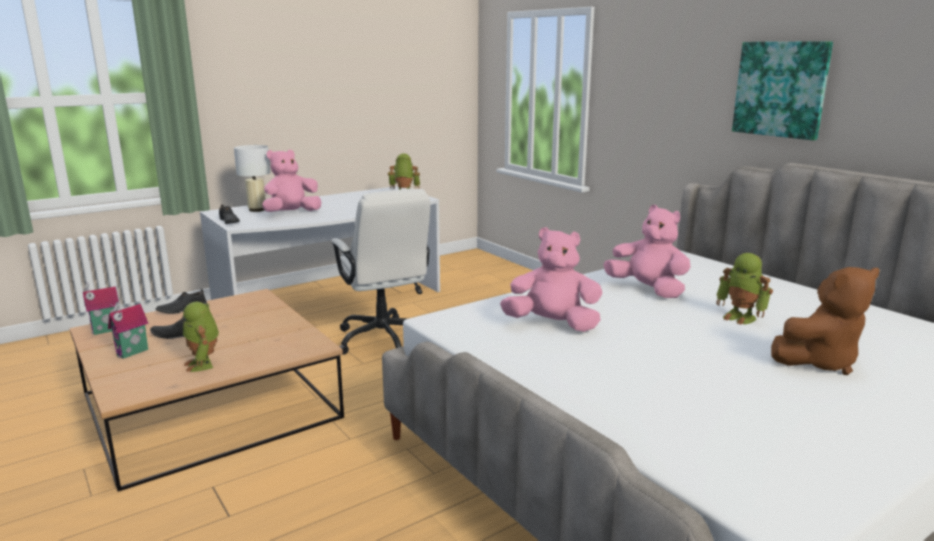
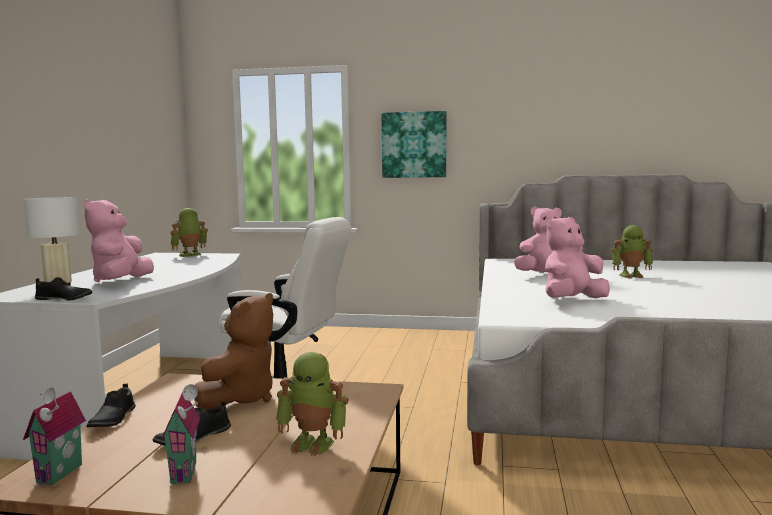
camera: 45 degrees left, 10 degrees down
picture [732,41,833,140] -> picture moved to [381,111,446,178]
brown plush toy [771,267,879,375] -> brown plush toy moved to [195,293,273,410]

